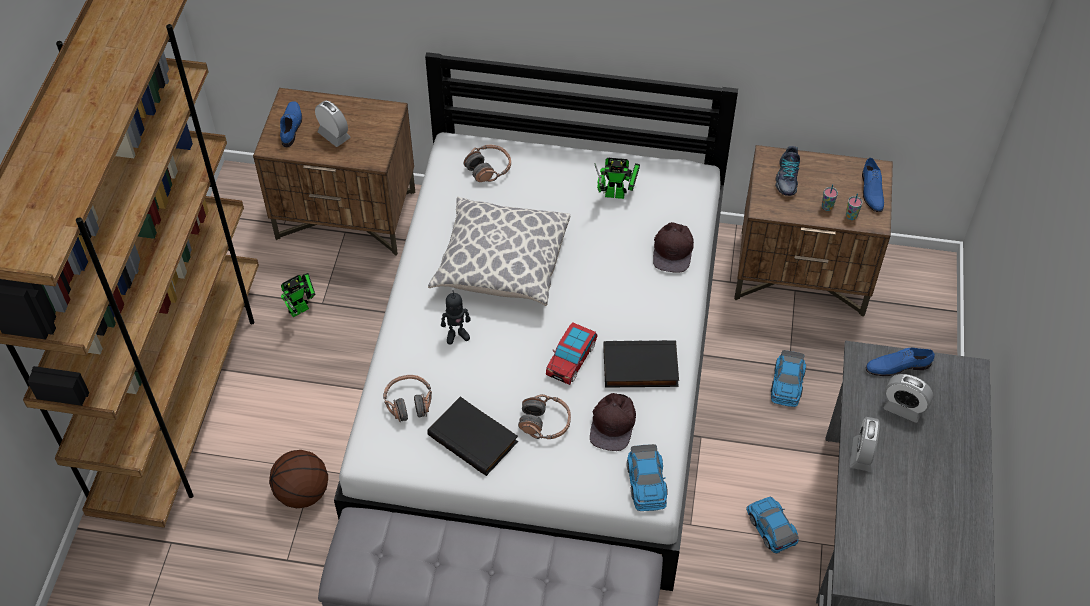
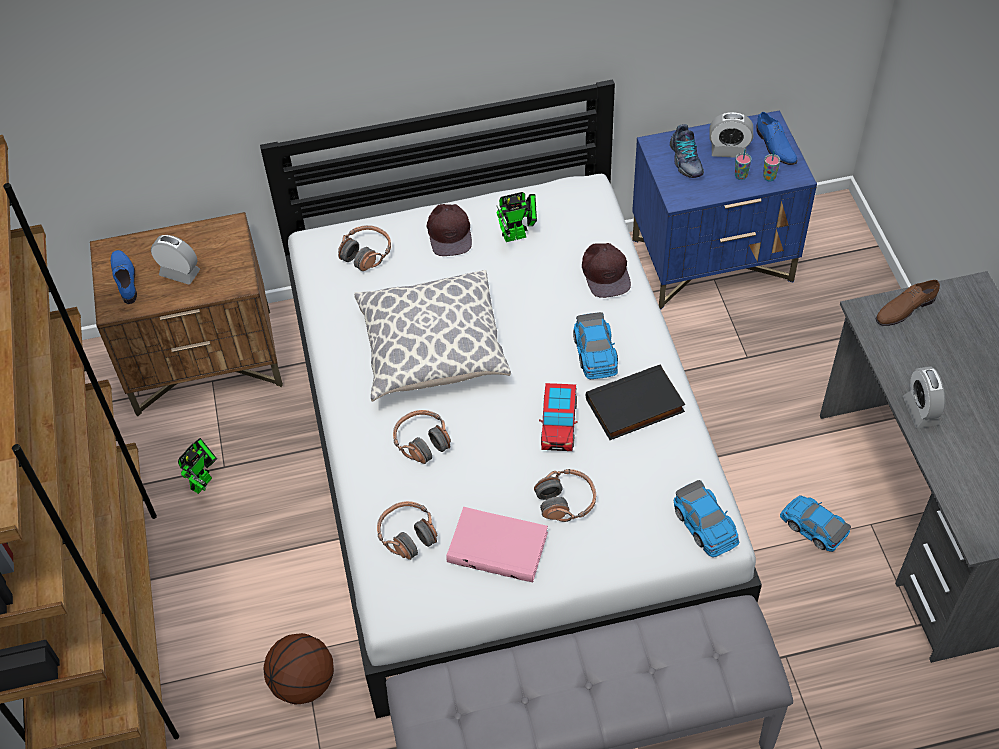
camera: 20 degrees left, 0 degrees up
black book [427,396,518,476] -> pink book [446,506,548,582]
toy robot [441,290,471,345] -> headphones [393,410,451,464]
brown cap [590,393,636,451] -> brown cap moved to [426,204,472,256]
brown nightstand [734,145,893,317] -> blue nightstand [632,110,817,310]
toy car [771,350,806,407] -> toy car moved to [573,312,618,379]
blue shoe [866,347,935,376] -> brown shoe [876,280,940,326]
alarm clock [883,374,933,423] -> alarm clock moved to [709,112,753,158]

